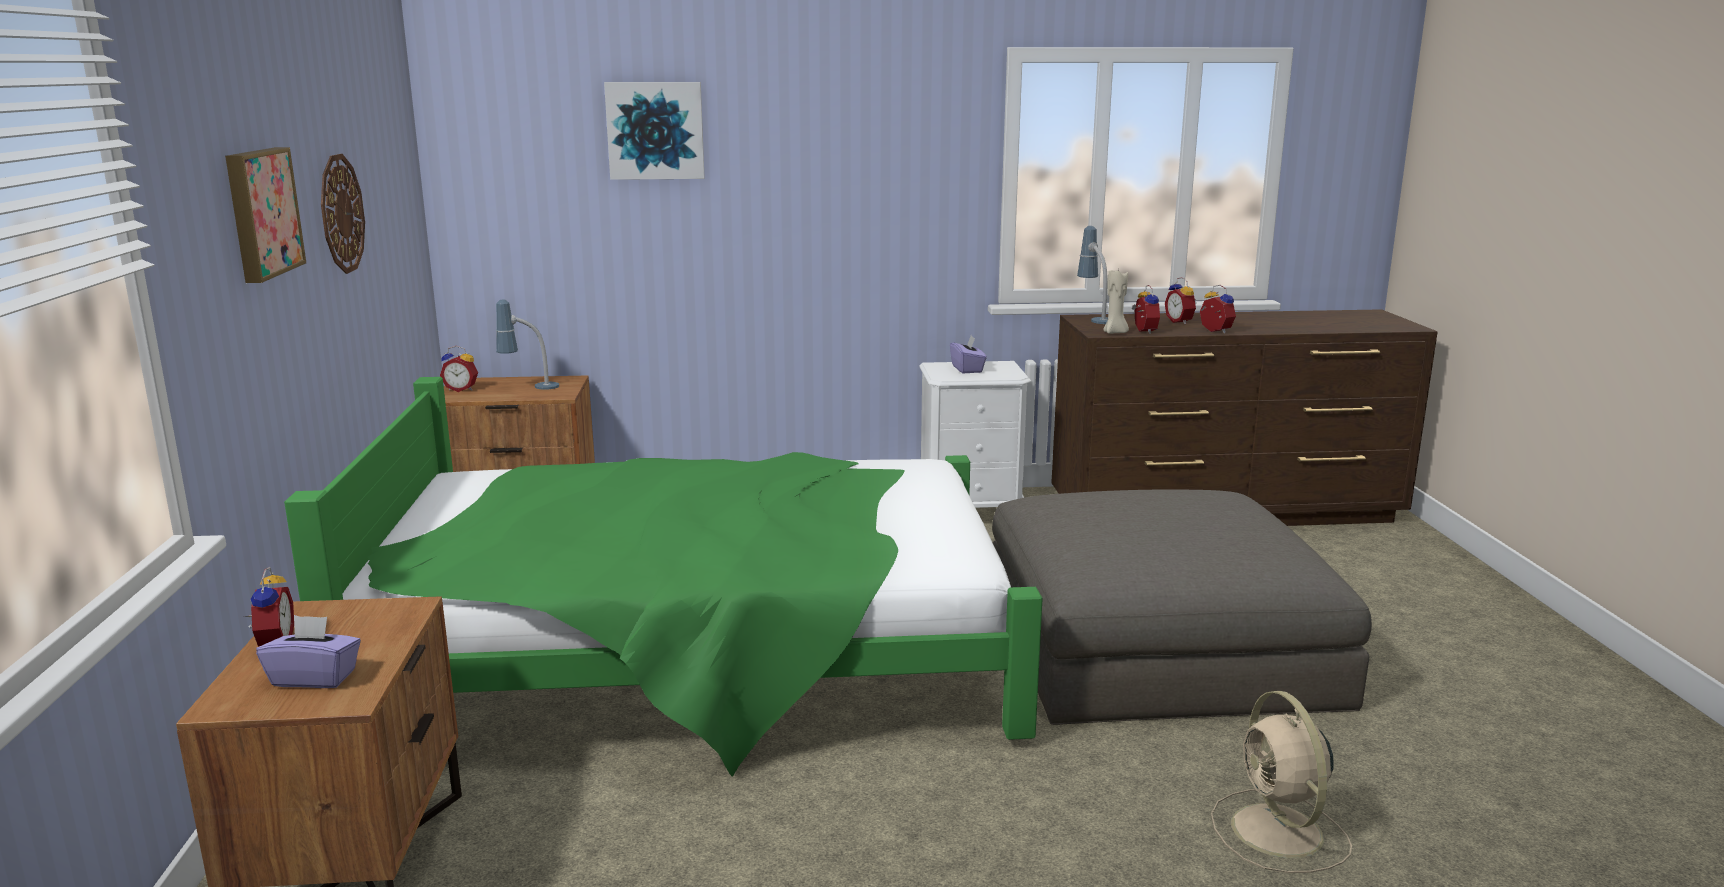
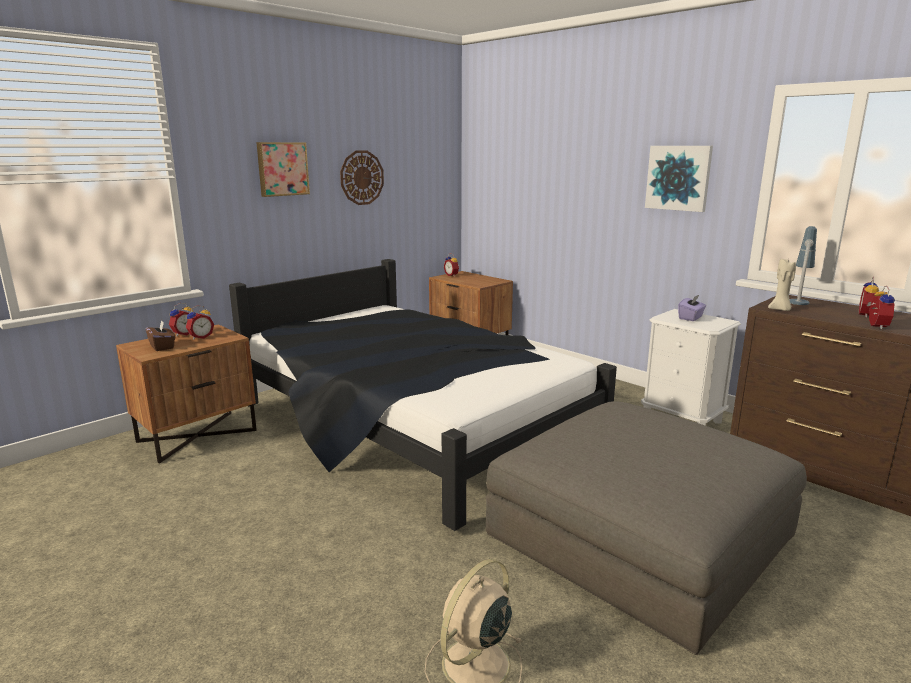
camera: 50 degrees right, 0 degrees up
purple tissue box [256,615,361,688] -> brown tissue box [146,320,175,351]
green bed [284,377,1043,777] -> black bed [229,259,617,531]
table lamp [496,300,559,390] -> none
picture [604,82,705,180] -> picture moved to [645,146,713,212]
alarm clock [1132,285,1160,334] -> alarm clock moved to [186,305,214,340]

